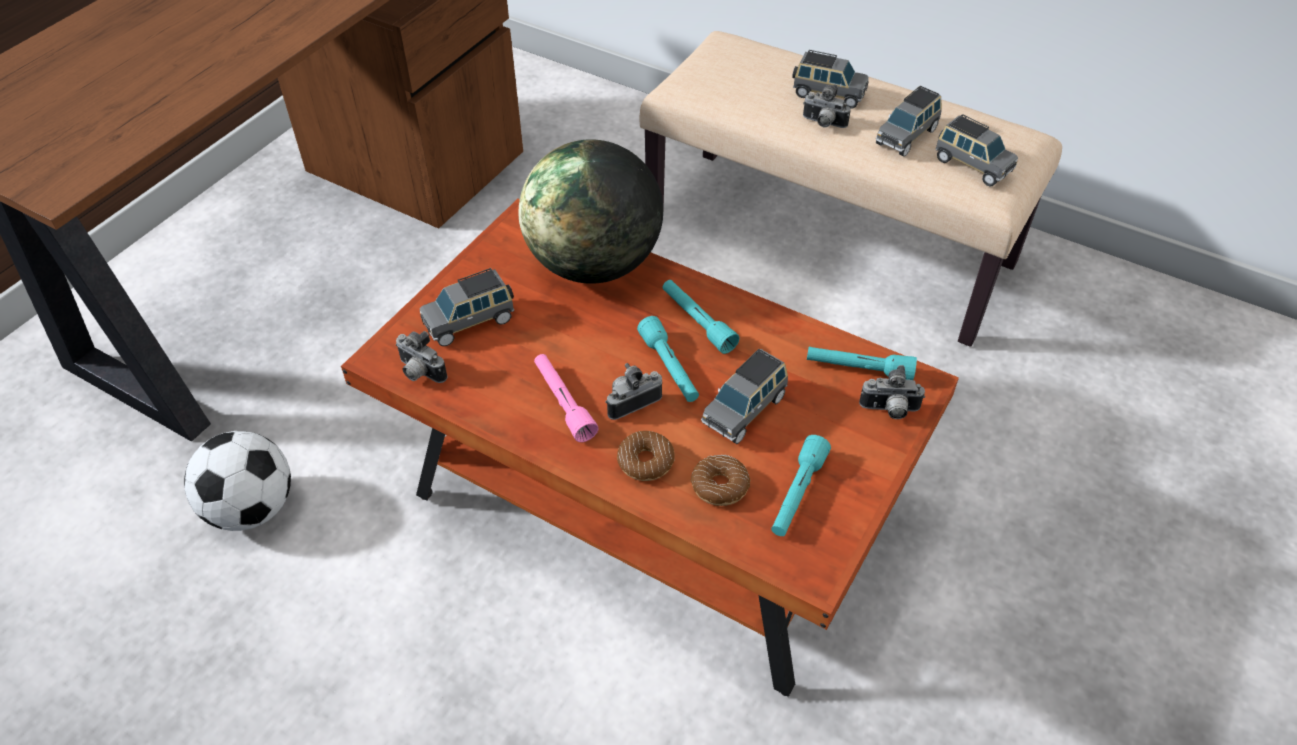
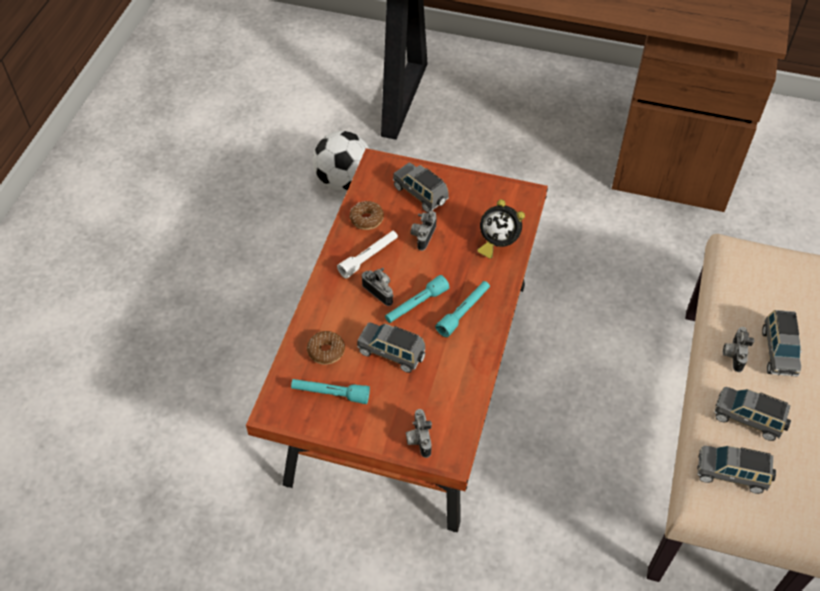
camera: 75 degrees right, 5 degrees up
camera [396,331,448,383] -> camera moved to [410,210,437,251]
globe [518,139,663,284] -> alarm clock [477,199,525,259]
pink flashlight [534,354,599,442] -> white flashlight [337,231,398,279]
donut [617,431,675,481] -> donut moved to [349,201,384,230]
turquoise flashlight [807,347,917,380] -> none
grey toy car [935,114,1018,186] -> grey toy car turned 75 degrees clockwise [697,446,776,494]

